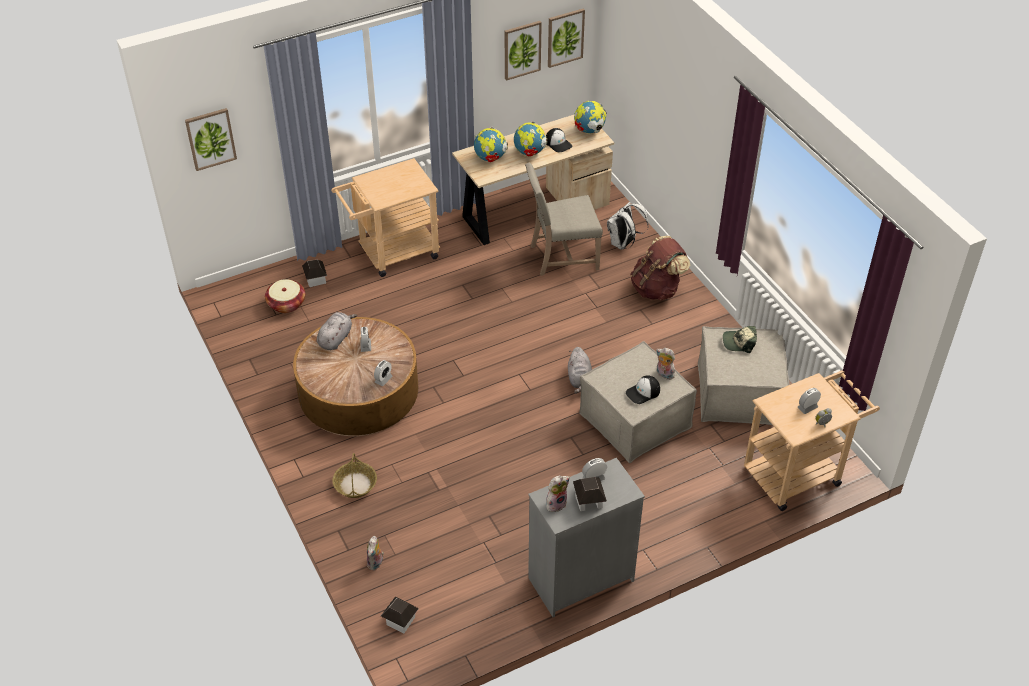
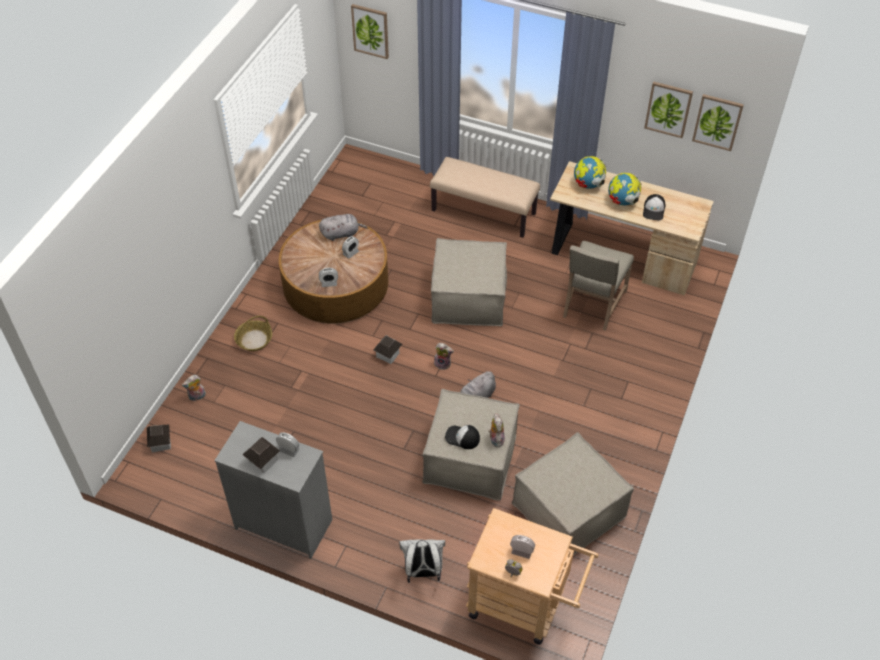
camera: 50 degrees right, 5 degrees up
basket [265,279,305,313] -> none
toy house [302,260,327,287] -> toy house moved to [373,335,402,364]
beige cart [331,158,440,277] -> beige bench [430,157,540,238]
beige chair [525,162,603,276] -> beige chair turned 105 degrees counterclockwise [563,240,634,331]
plush toy [546,475,570,512] -> plush toy moved to [434,343,454,370]
globe [574,101,607,134] -> none
white backpack [607,202,649,250] -> white backpack moved to [399,540,445,583]
brown backpack [630,236,690,300] -> none
cap [723,326,757,353] -> none
none -> beige ottoman [431,238,507,326]

